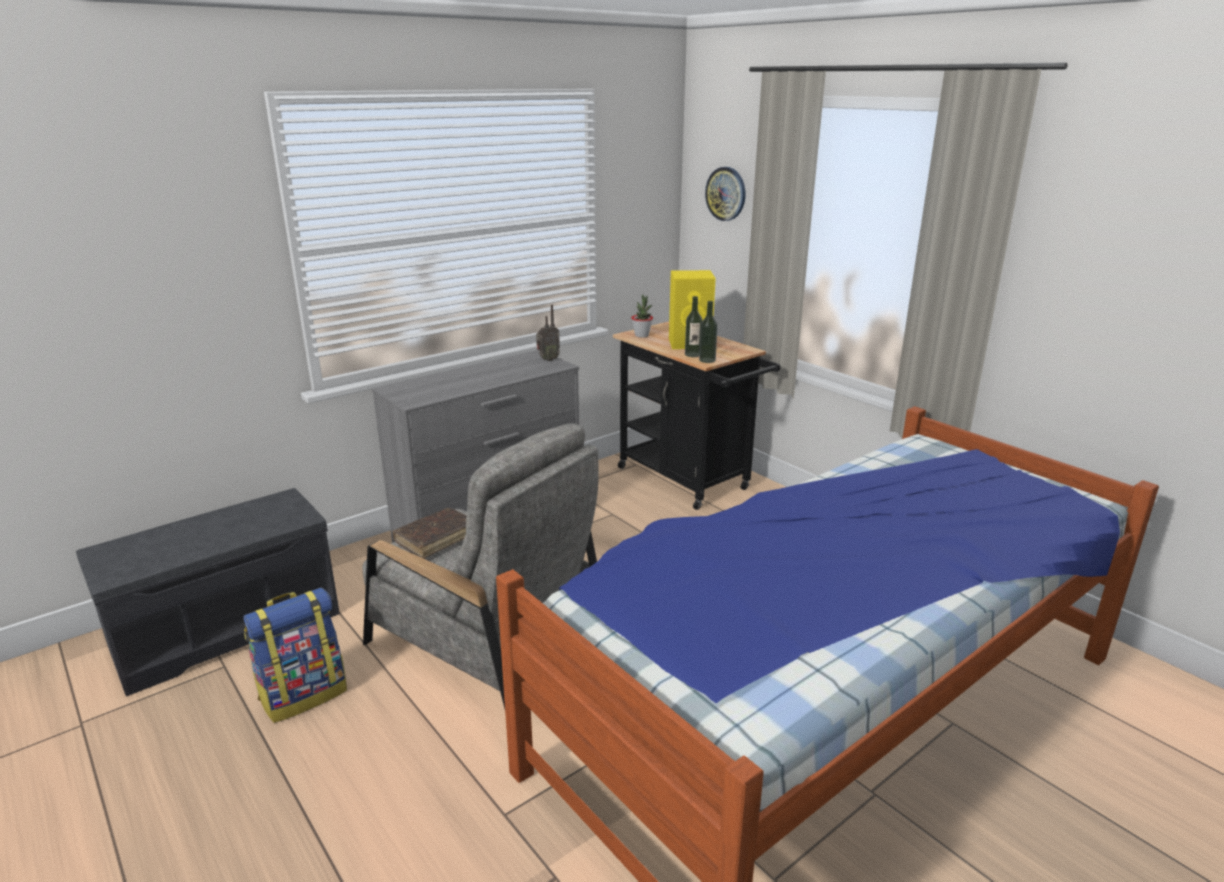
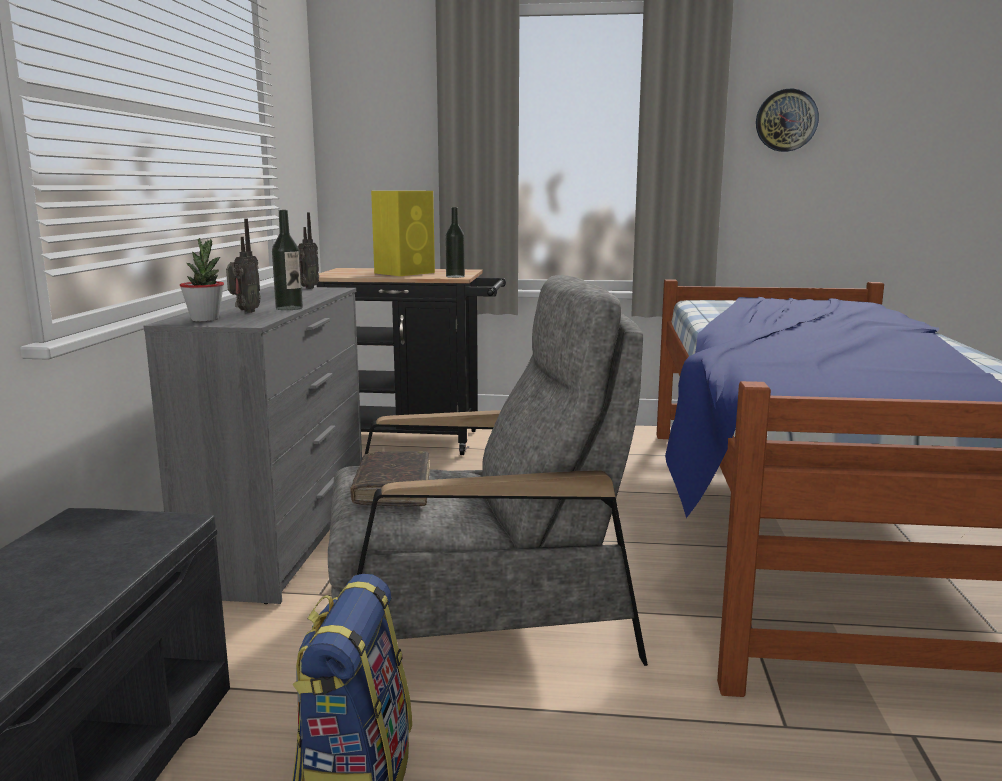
camera: 45 degrees left, 10 degrees down
potted plant [631,295,653,338] -> potted plant moved to [180,238,224,322]
bottle [685,296,702,357] -> bottle moved to [272,210,303,310]
wall clock [705,167,745,221] -> wall clock moved to [756,89,819,152]
none -> radio [226,219,261,313]

